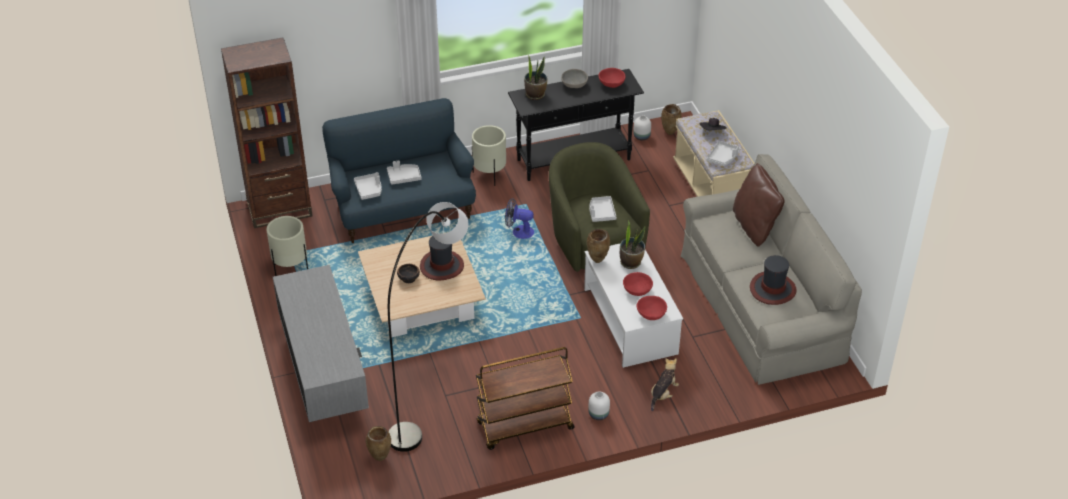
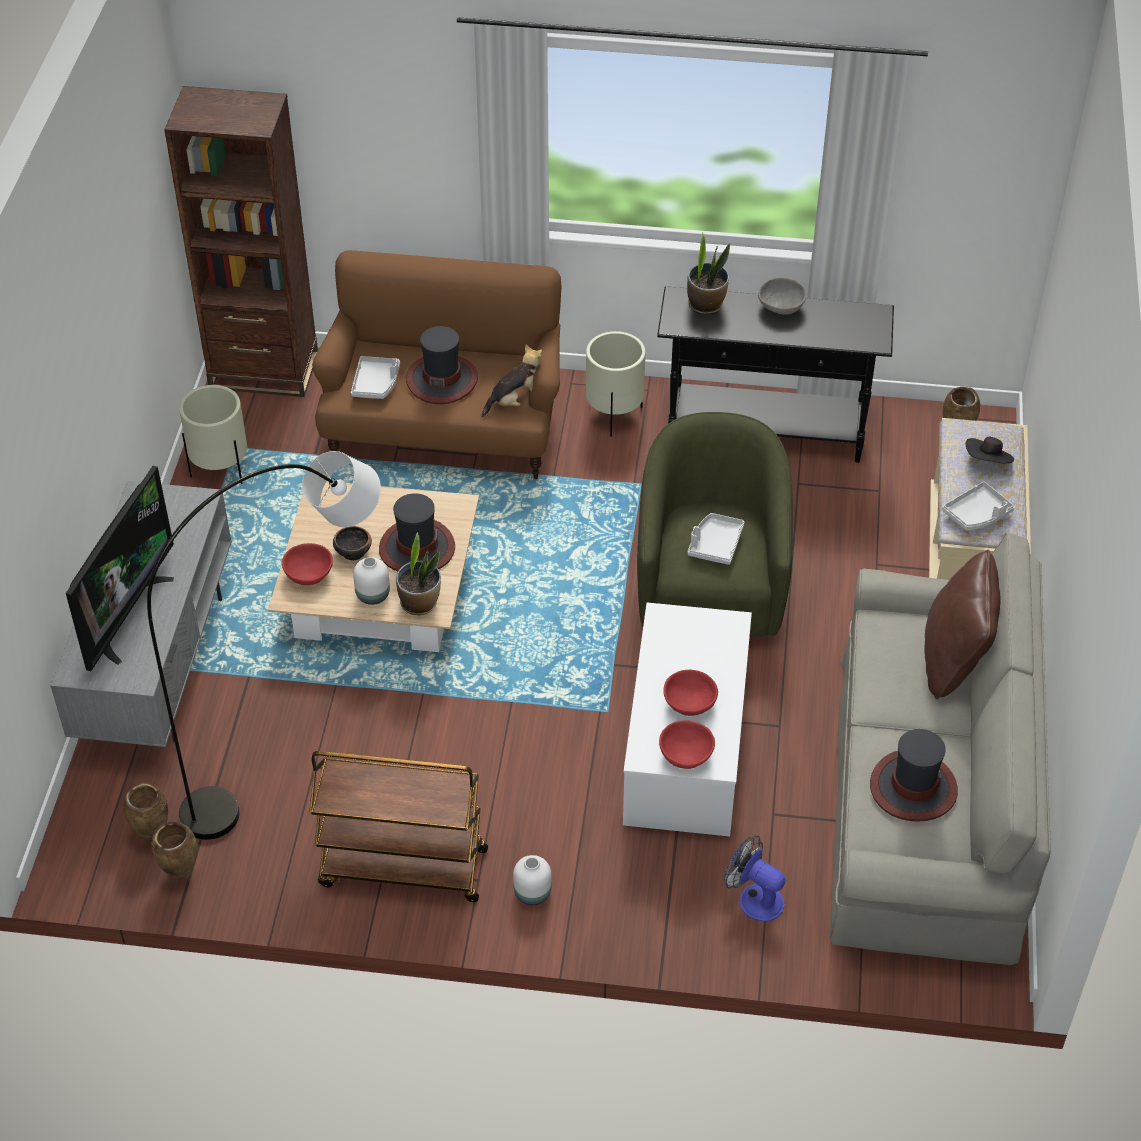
camera: 25 degrees right, 5 degrees up
blue sofa [322,98,476,243] -> brown sofa [312,250,562,479]
grey tray [387,160,422,185] -> hat [406,326,478,404]
fan [505,198,534,239] -> fan moved to [724,835,785,921]
brown vase [587,229,610,263] -> brown vase moved to [151,822,197,879]
red bowl [599,68,626,88] -> red bowl moved to [282,543,333,585]
potted plant [620,220,645,269] -> potted plant moved to [396,532,441,615]
white vase [633,115,651,140] -> white vase moved to [353,557,390,605]
plush toy [651,358,679,411] -> plush toy moved to [481,344,542,417]
none -> television [66,466,174,671]

